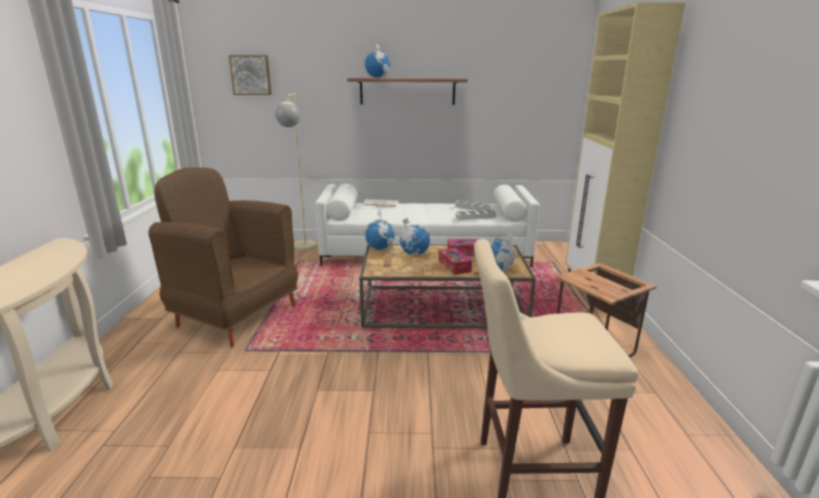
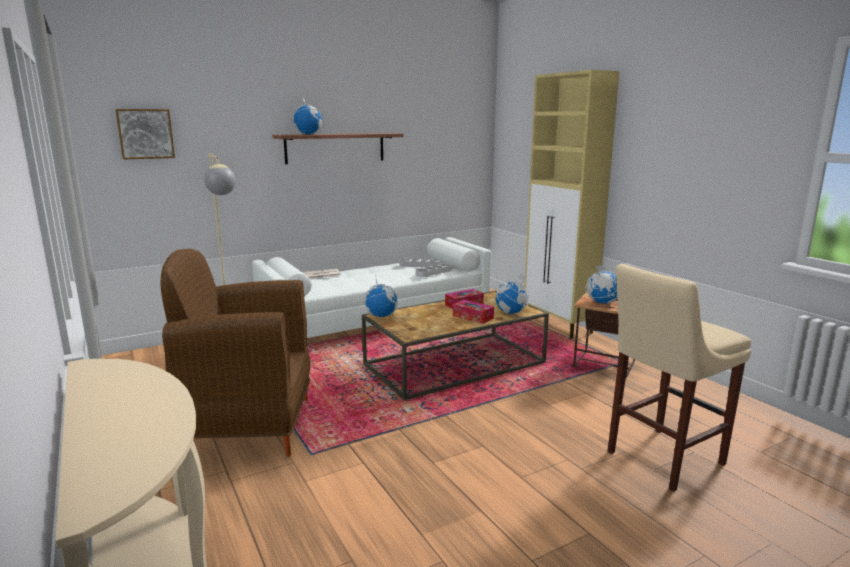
camera: 30 degrees left, 5 degrees down
globe [399,218,430,256] -> globe moved to [585,264,617,304]

